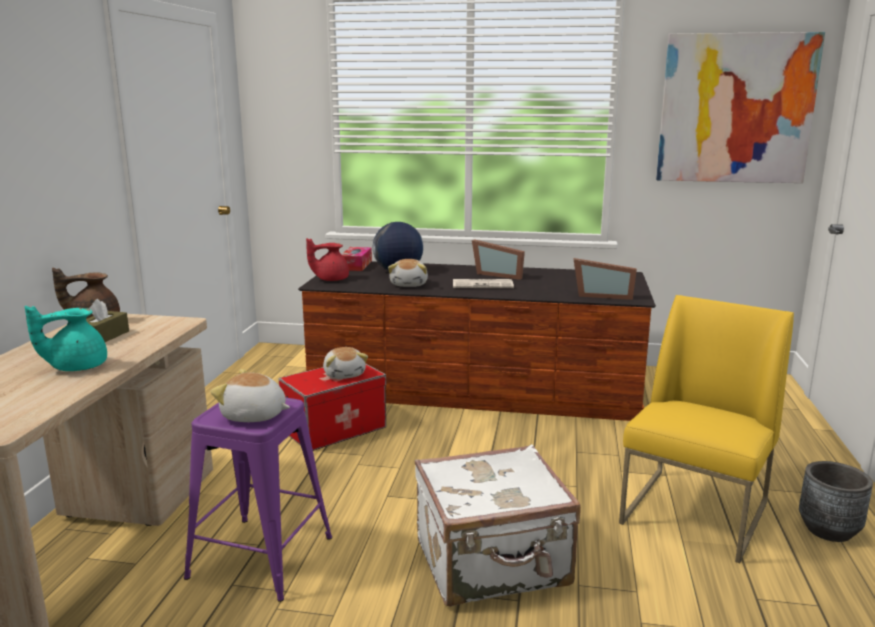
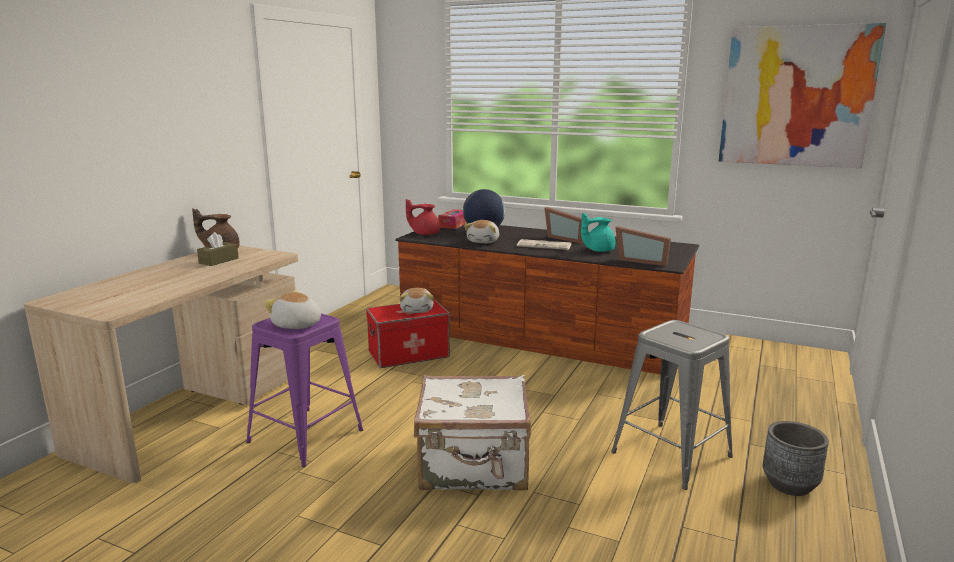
camera: 15 degrees right, 0 degrees up
turquoise teapot [25,306,107,371] -> turquoise teapot moved to [581,213,615,252]
yellow chair [619,295,794,563] -> grey stool [611,320,733,490]

